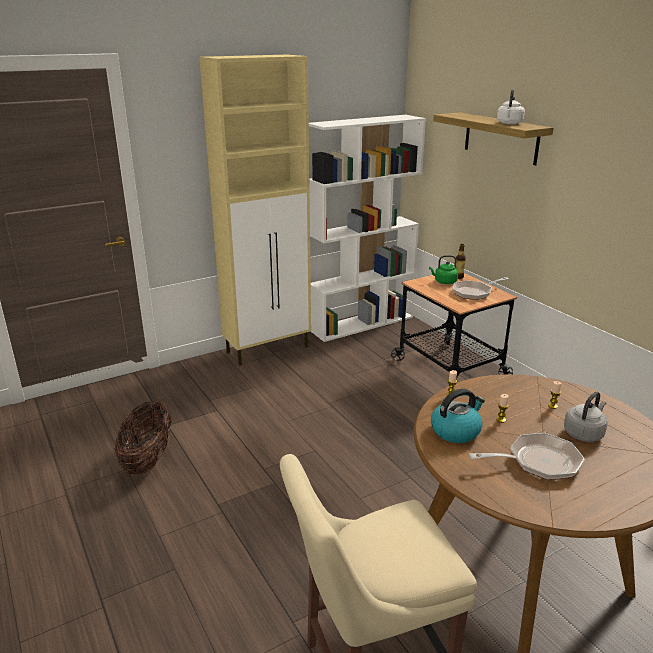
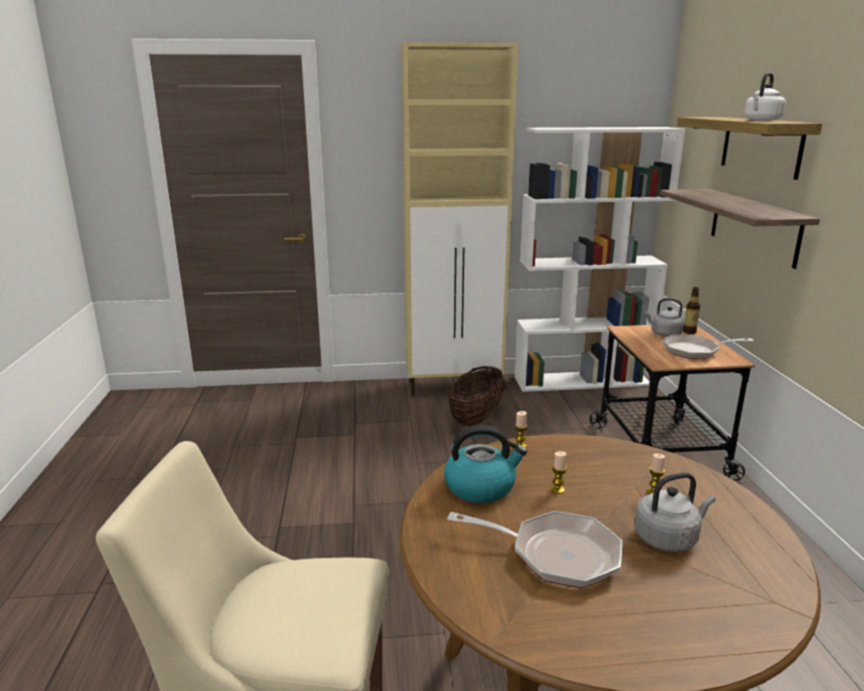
camera: 25 degrees right, 5 degrees down
basket [114,401,171,474] -> basket moved to [449,366,505,426]
green kettle [429,255,458,284] -> grey kettle [645,298,684,337]
none -> shelf [660,189,820,269]

